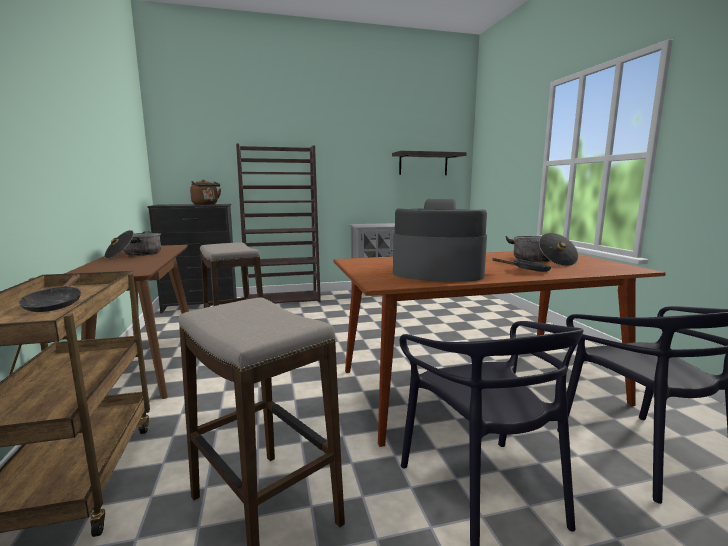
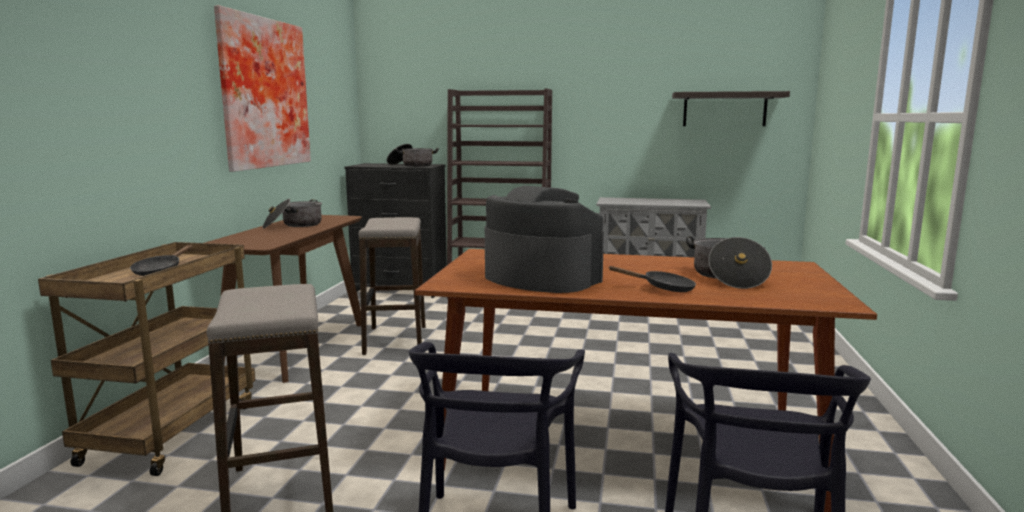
camera: 25 degrees right, 0 degrees up
brown kettle [190,180,221,205] -> cooking pot [387,144,439,167]
none -> picture [214,5,311,172]

